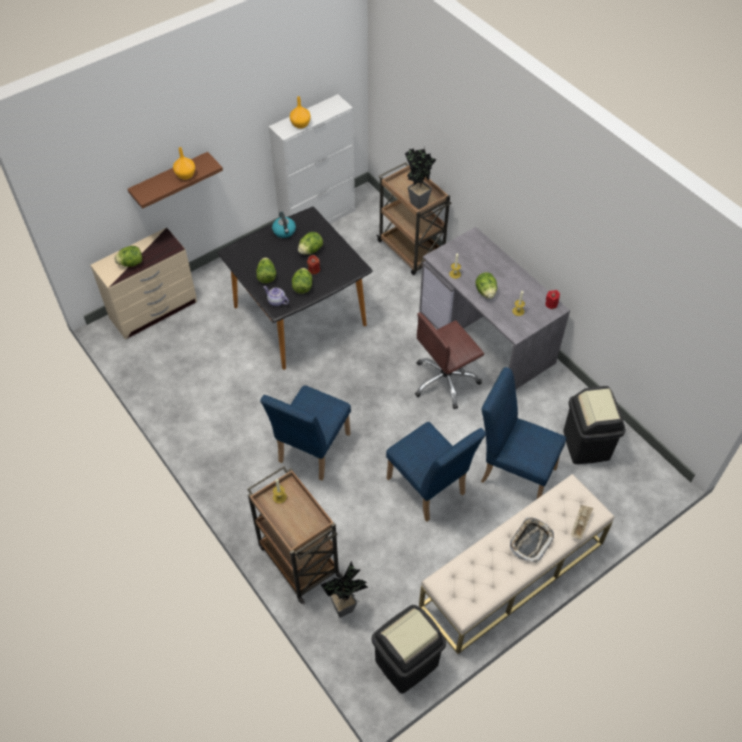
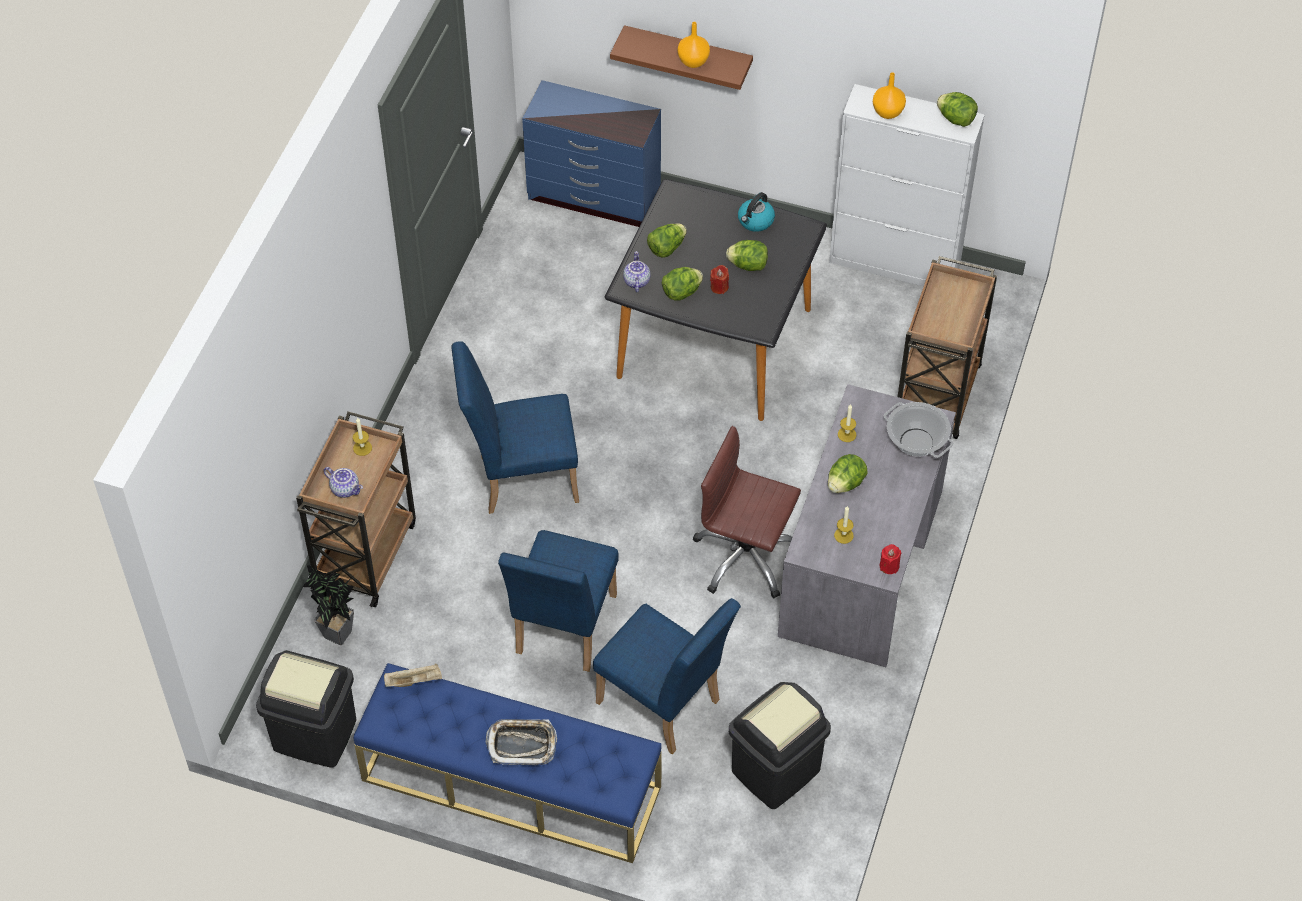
camera: 55 degrees right, 0 degrees up
beige dresser [90,228,197,339] -> blue dresser [522,80,661,227]
lettuce [114,246,142,267] -> lettuce moved to [937,92,978,127]
potted plant [405,147,436,209] -> none
beige bench [419,474,614,654] -> blue bench [354,663,662,863]
blue chair [481,367,566,499] -> blue chair turned 135 degrees clockwise [593,598,741,754]
beige tray [571,505,593,540] -> beige tray moved to [384,664,442,687]
none -> teapot [323,467,363,498]
none -> cooking pot [884,402,954,458]

